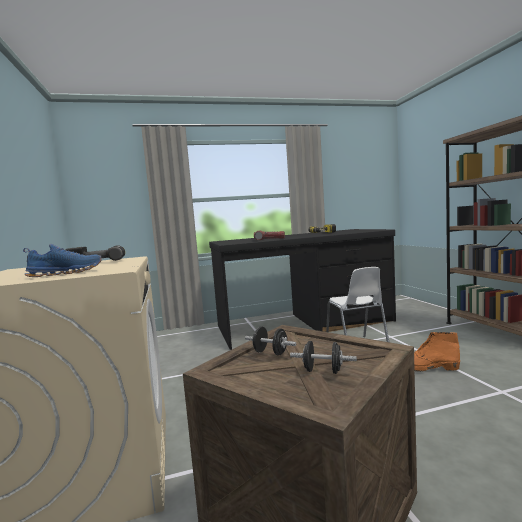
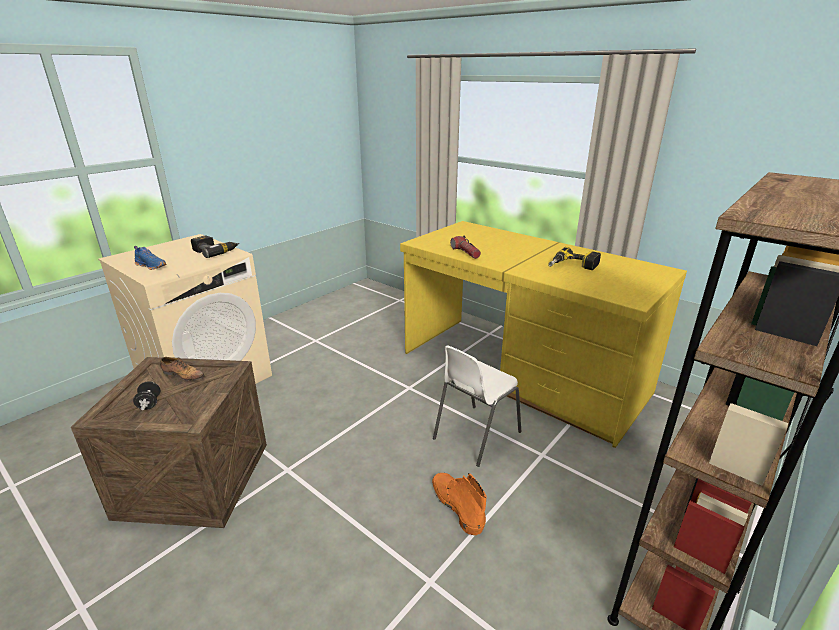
camera: 55 degrees right, 20 degrees up
black desk [209,229,396,350] -> yellow desk [400,221,687,448]
black dumbbell [245,326,296,355] -> shoe [160,357,205,381]

